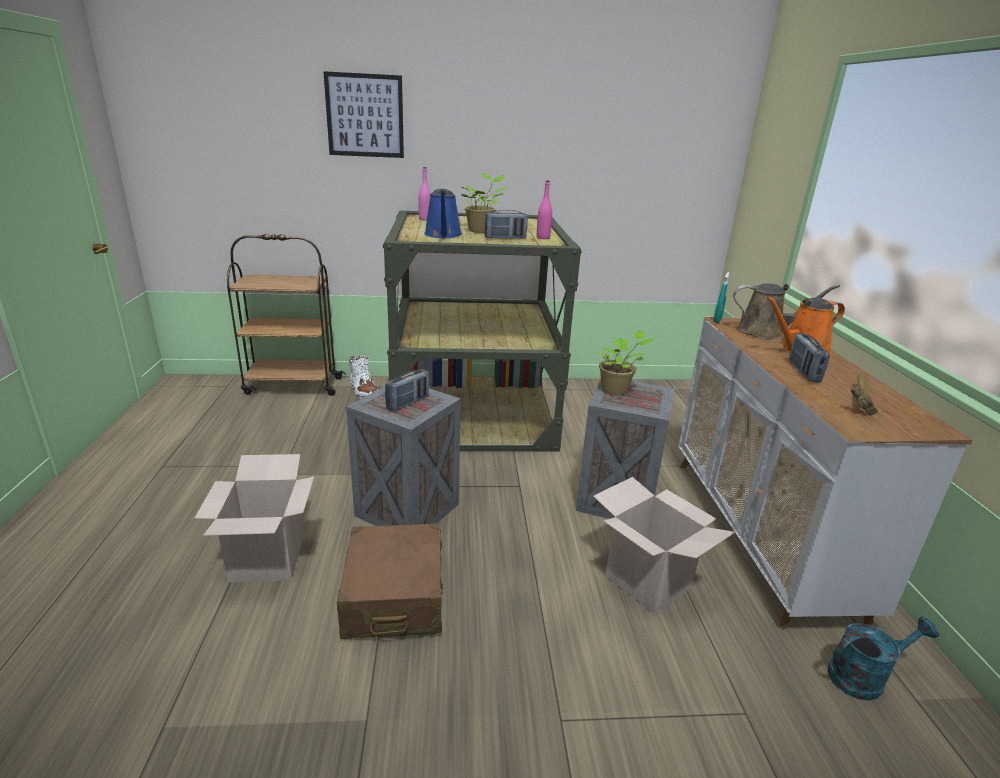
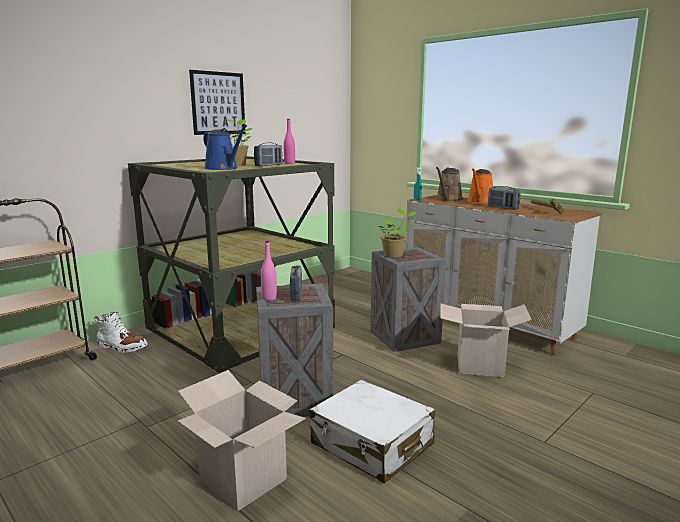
camera: 40 degrees left, 10 degrees down
picture [323,71,404,158] -> picture moved to [189,70,246,135]
brown suitcase [337,523,443,639] -> white suitcase [309,380,435,483]
pink bottle [418,167,431,220] -> pink bottle moved to [261,241,277,301]
brown watering can [733,283,840,339] -> brown watering can turned 150 degrees clockwise [436,167,463,201]
turquoise watering can [828,616,939,701] -> none

